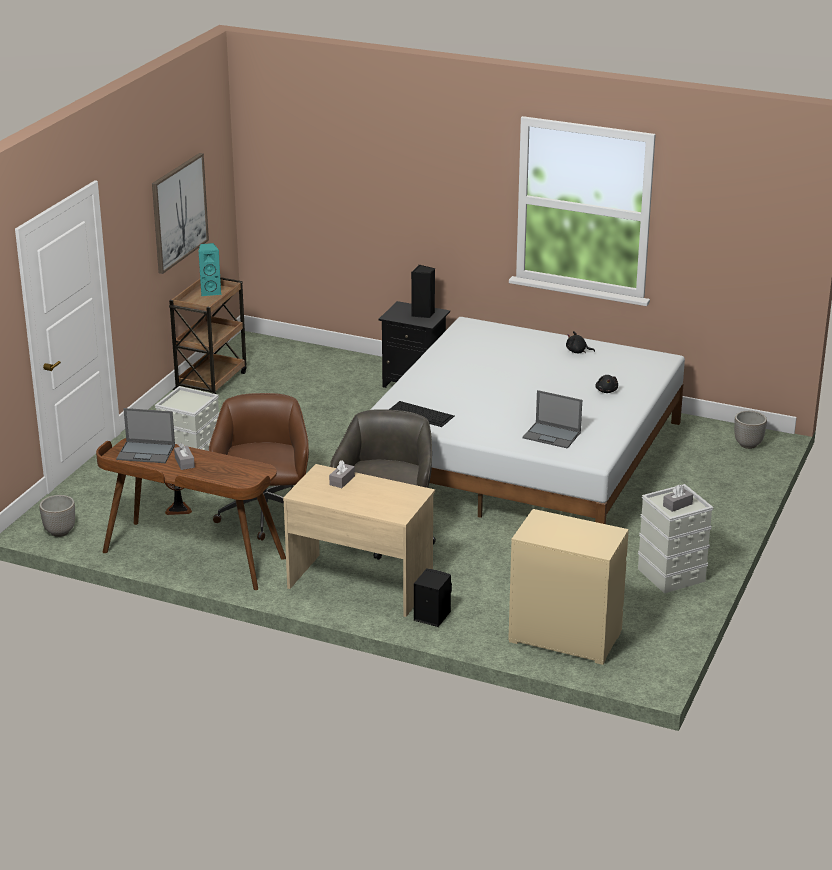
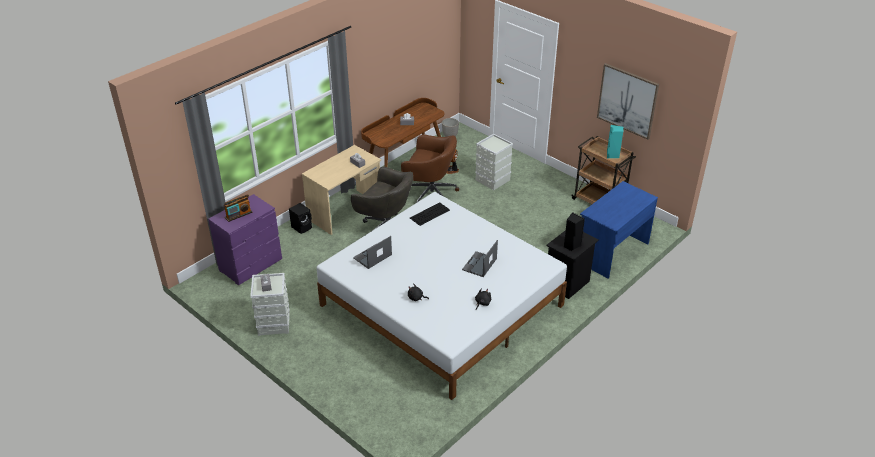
camera: 110 degrees right, 10 degrees up
laptop [116,408,175,463] -> laptop moved to [462,240,498,277]
beige dresser [508,509,629,665] -> purple dresser [208,194,282,285]
planter [734,411,767,449] -> none
none -> radio [224,194,252,222]
none -> blue desk [580,181,658,278]

